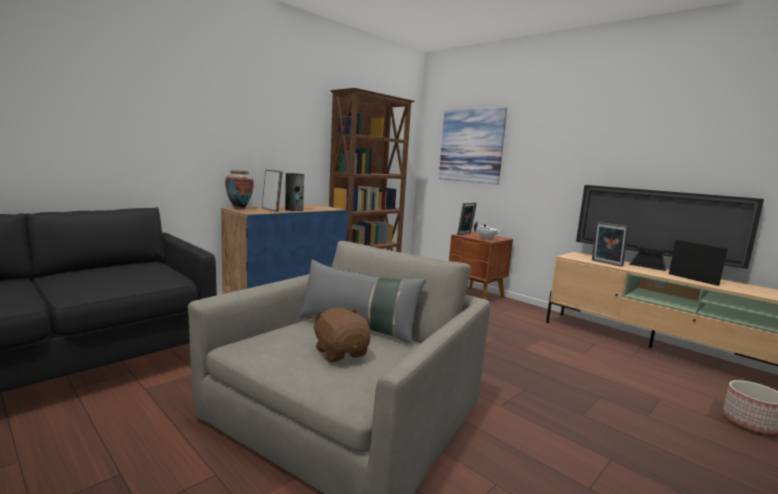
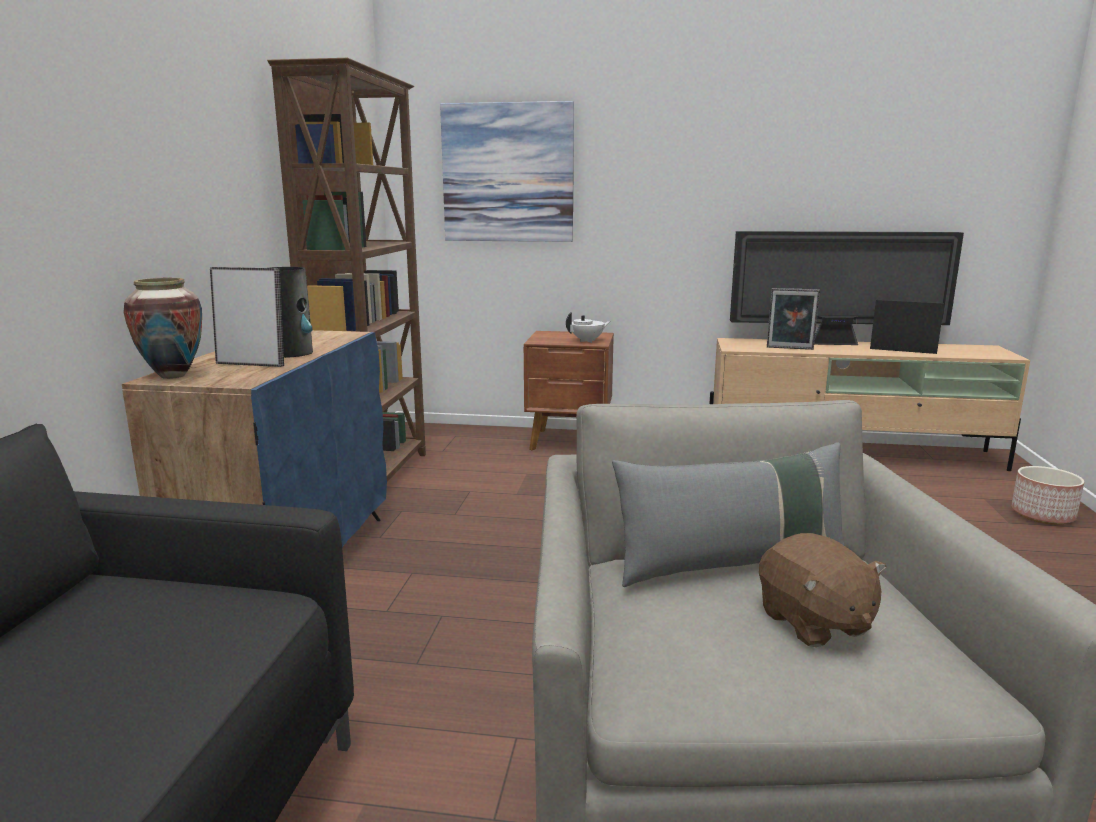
camera: 35 degrees left, 5 degrees up
brown plush toy [312,308,370,362] -> brown plush toy turned 135 degrees counterclockwise [759,533,886,647]
picture frame [457,202,477,235] -> none

